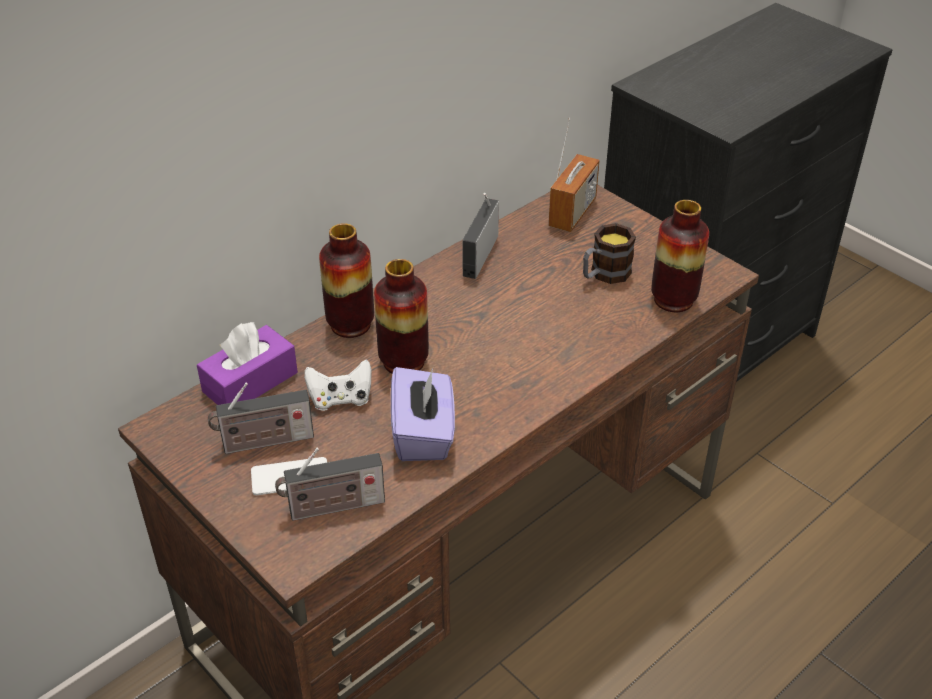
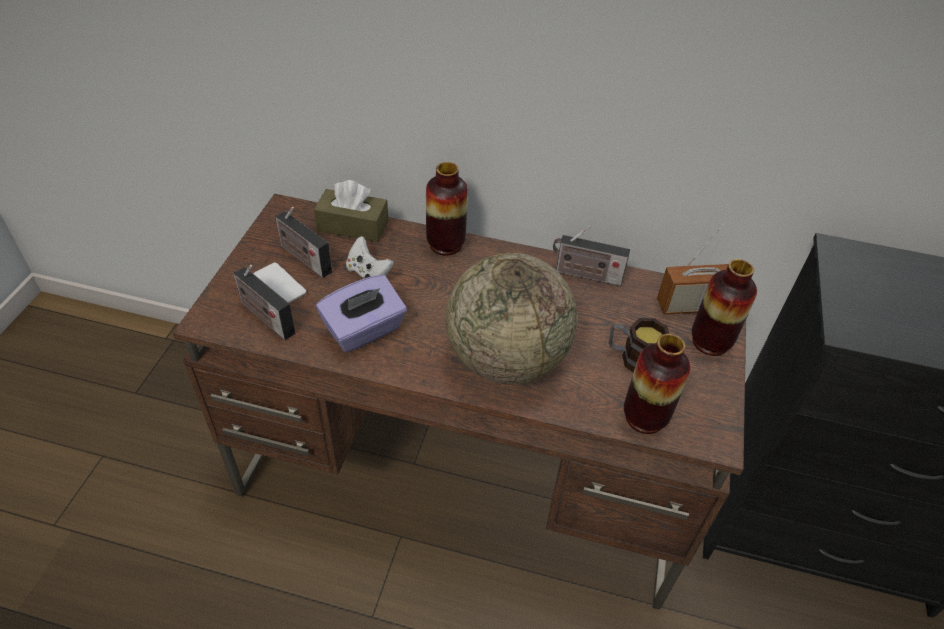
camera: 55 degrees right, 5 degrees up
purple tissue box [197,322,298,405] -> brown tissue box [314,180,388,242]
vase [374,259,429,374] -> vase moved to [692,259,757,356]
radio [462,193,499,279] -> radio turned 150 degrees counterclockwise [553,226,630,286]
none -> globe [446,253,577,384]

